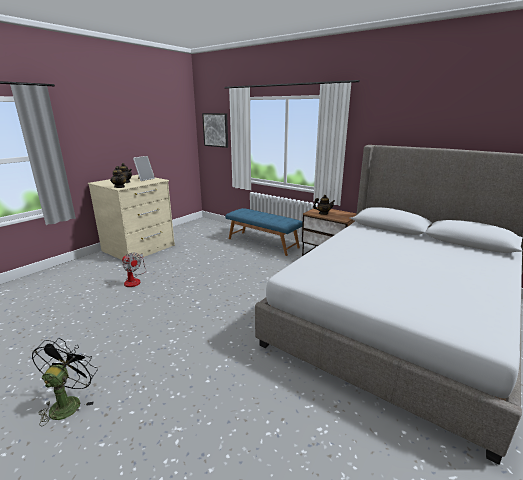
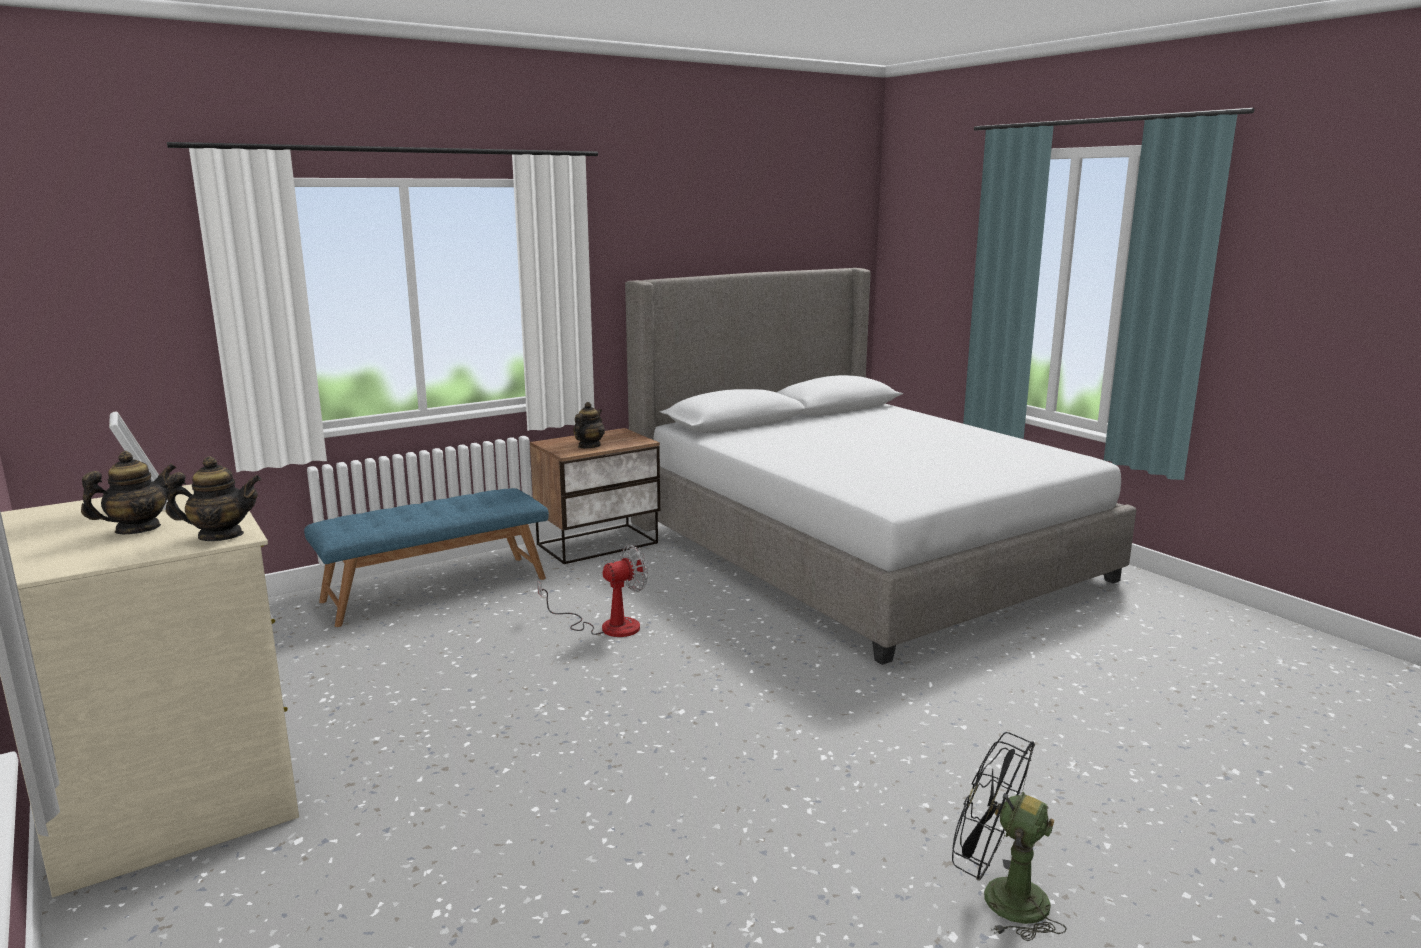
camera: 70 degrees left, 5 degrees down
fan [122,253,146,287] -> fan moved to [537,545,648,637]
picture [202,113,228,148] -> none

